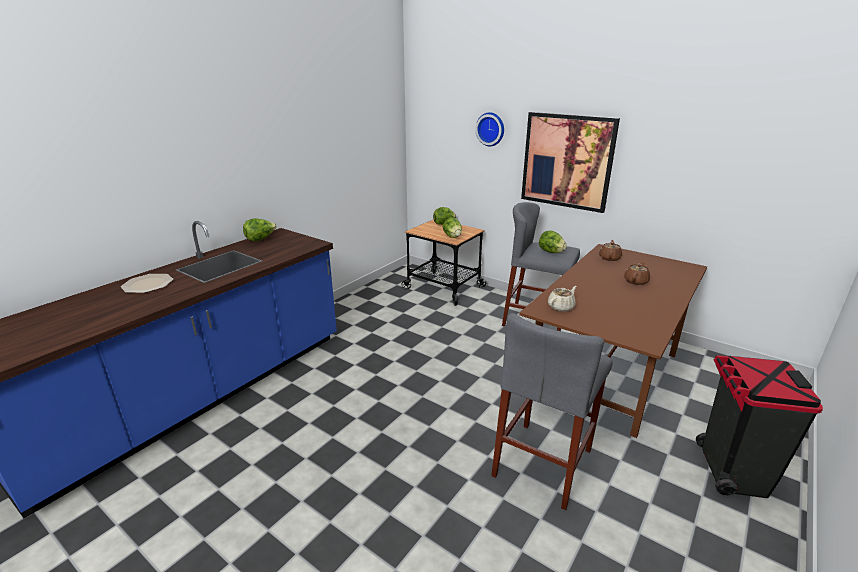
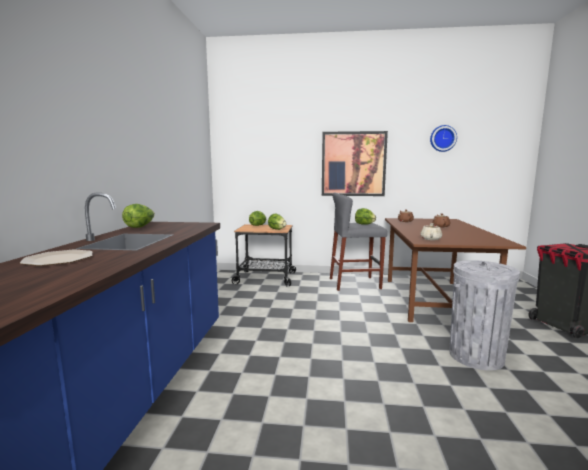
camera: 30 degrees left, 15 degrees down
wall clock [475,112,504,146] -> wall clock moved to [430,125,457,152]
grey stool [491,313,613,510] -> grey trash can [450,260,520,371]

